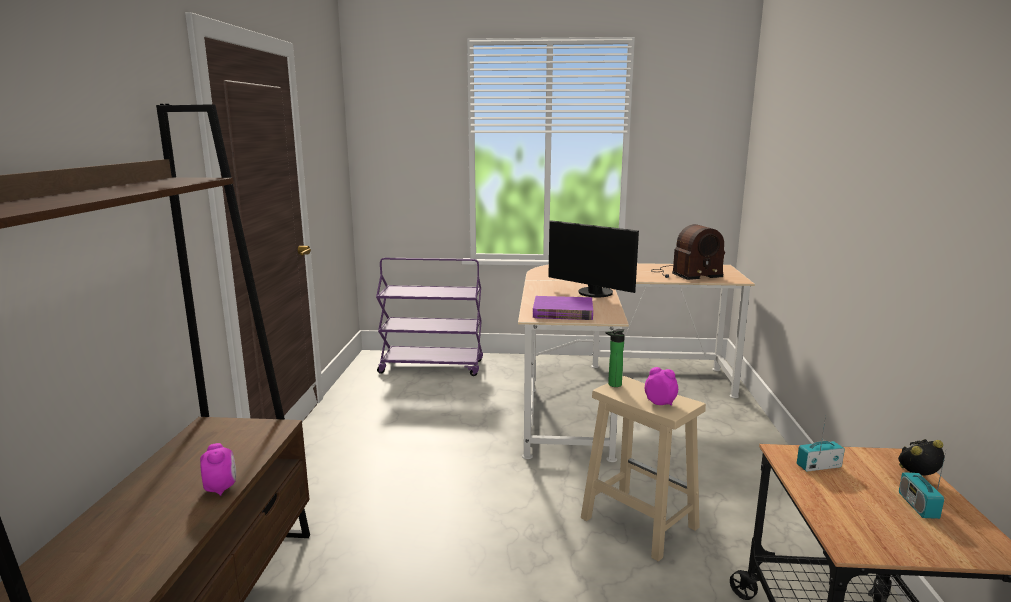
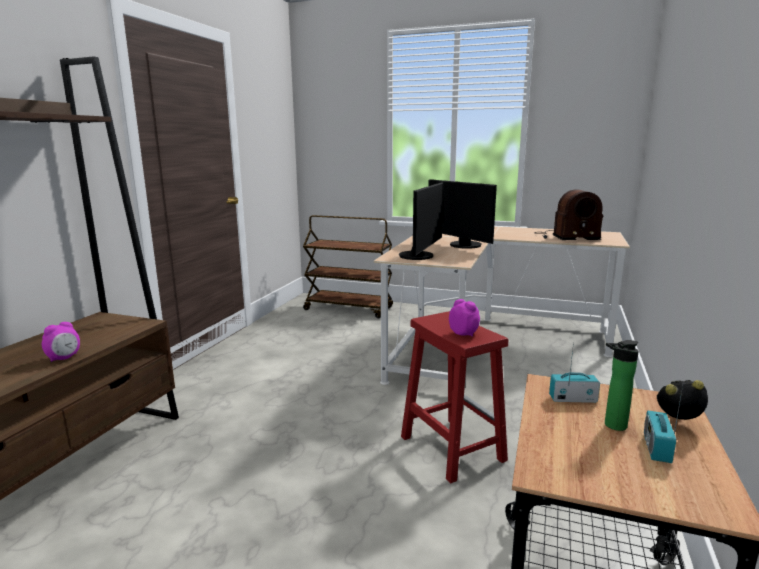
camera: 15 degrees right, 0 degrees up
alarm clock [200,443,236,496] -> alarm clock turned 45 degrees clockwise [42,322,80,362]
purple cart [376,258,483,376] -> brown cart [303,215,393,318]
purple book [533,296,593,320] -> monitor [399,182,444,260]
beige stool [581,376,706,562] -> red stool [401,311,508,483]
bottle [605,329,625,387] -> bottle moved to [605,340,639,431]

